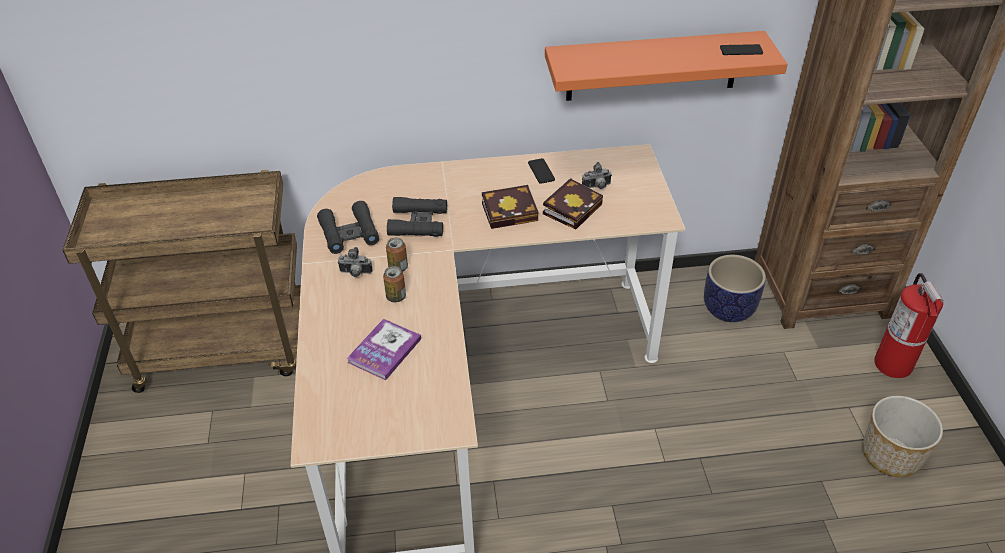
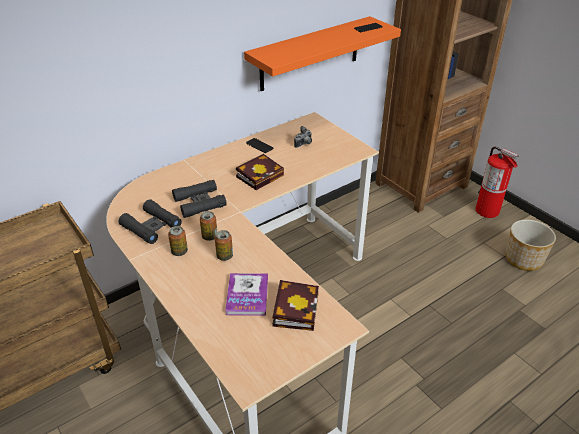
camera: 30 degrees left, 5 degrees down
camera [337,247,373,277] -> can [168,226,188,256]
book [543,178,603,229] -> book moved to [273,280,319,331]
planter [704,255,766,322] -> none

